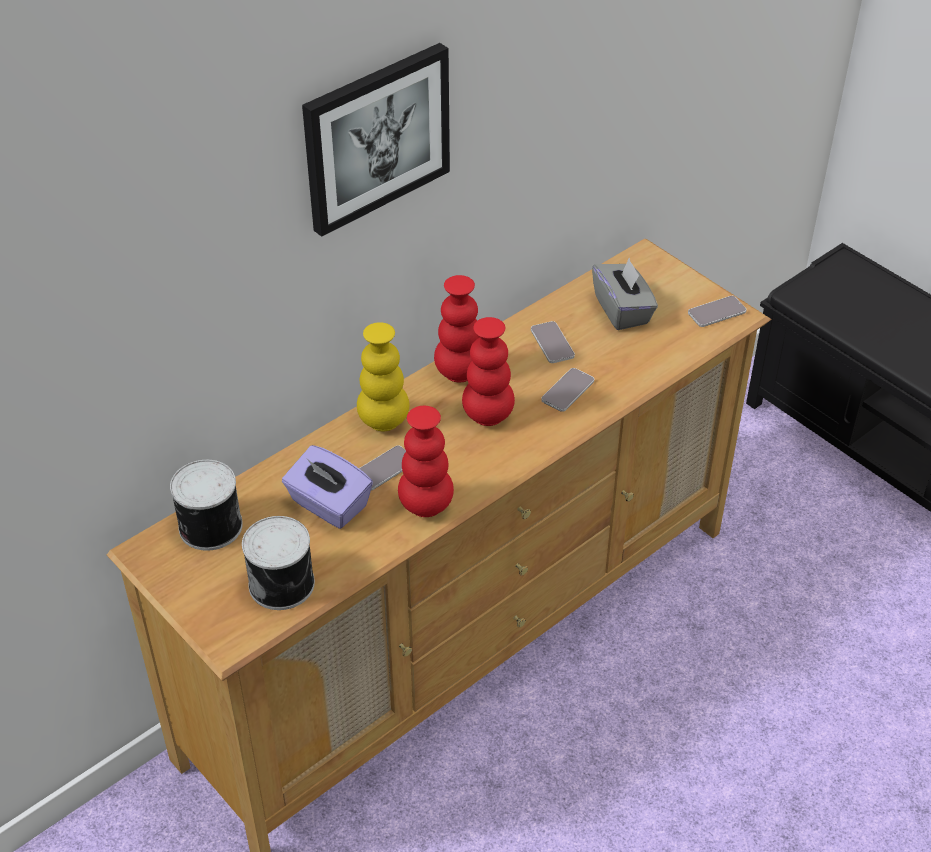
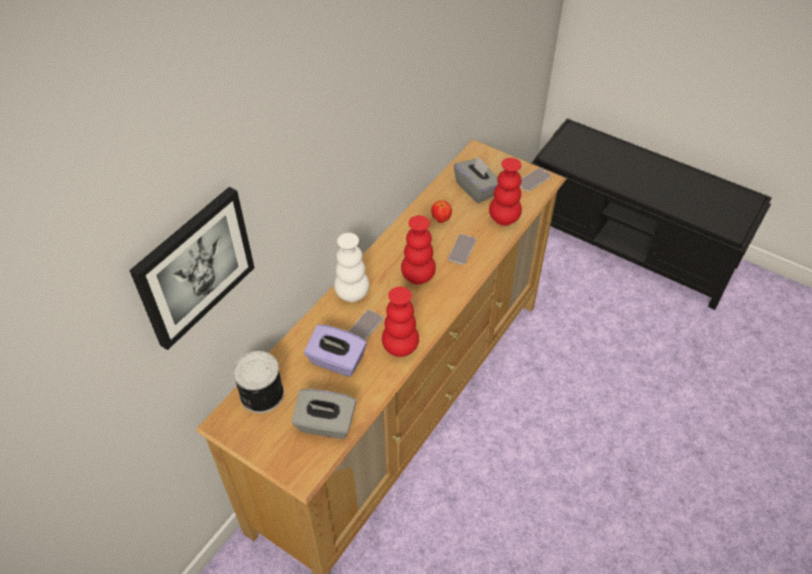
camera: 15 degrees left, 5 degrees up
can [242,516,315,610] -> grey tissue box [292,389,356,439]
picture [302,43,450,237] -> picture moved to [129,187,255,350]
yellow vase [357,322,409,431] -> white vase [334,233,369,302]
red vase [434,275,480,382] -> red vase moved to [489,158,522,226]
phone [531,321,575,363] -> apple [431,200,452,223]

